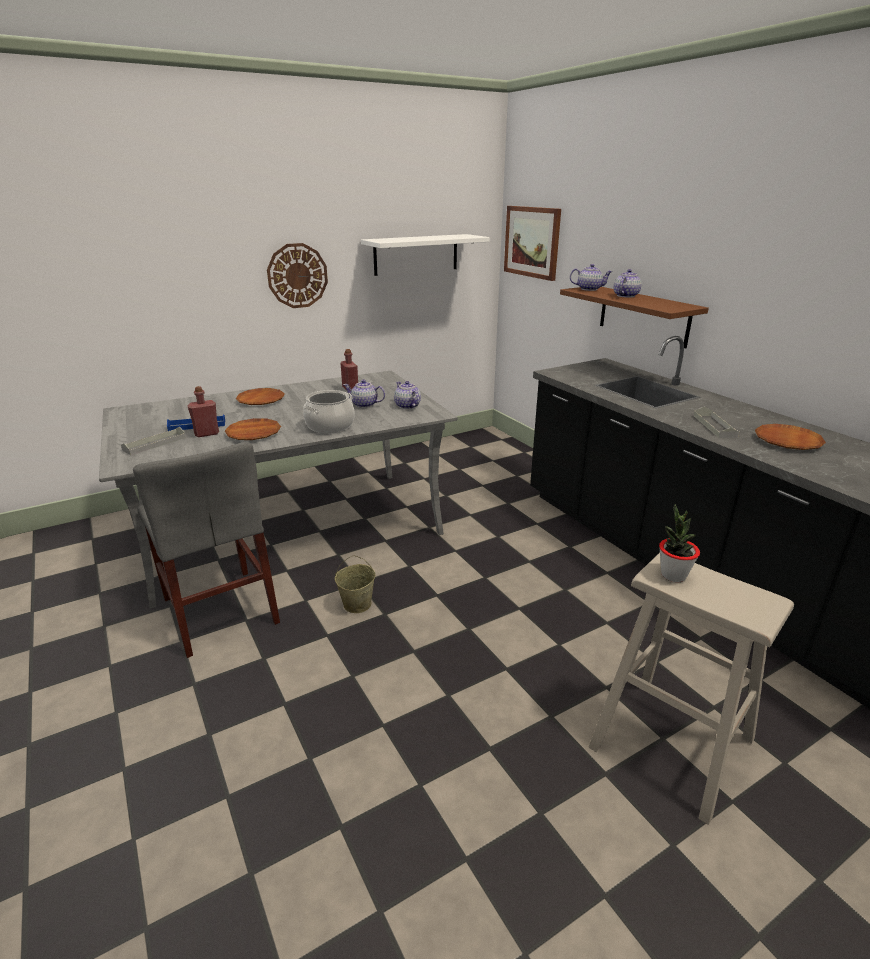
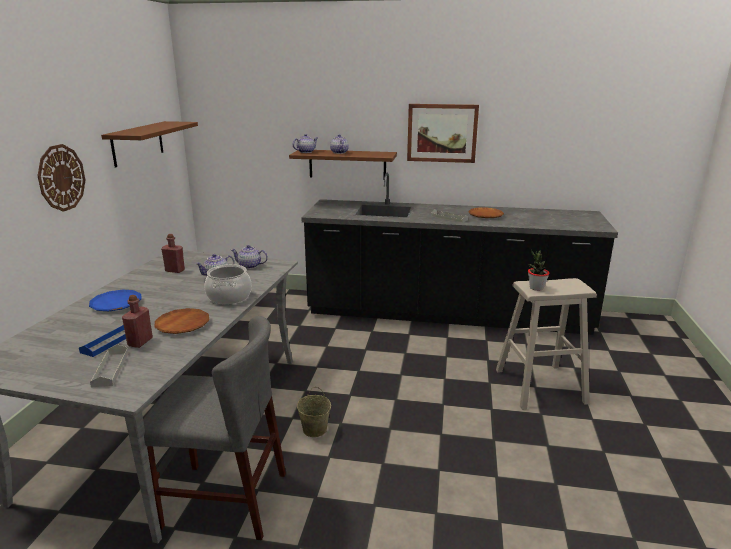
camera: 50 degrees left, 5 degrees down
brown plate [236,388,284,405] -> blue plate [89,290,142,311]
white shelf [361,234,490,276] -> brown shelf [101,121,198,167]
picture [504,206,561,281] -> picture moved to [407,104,479,163]

